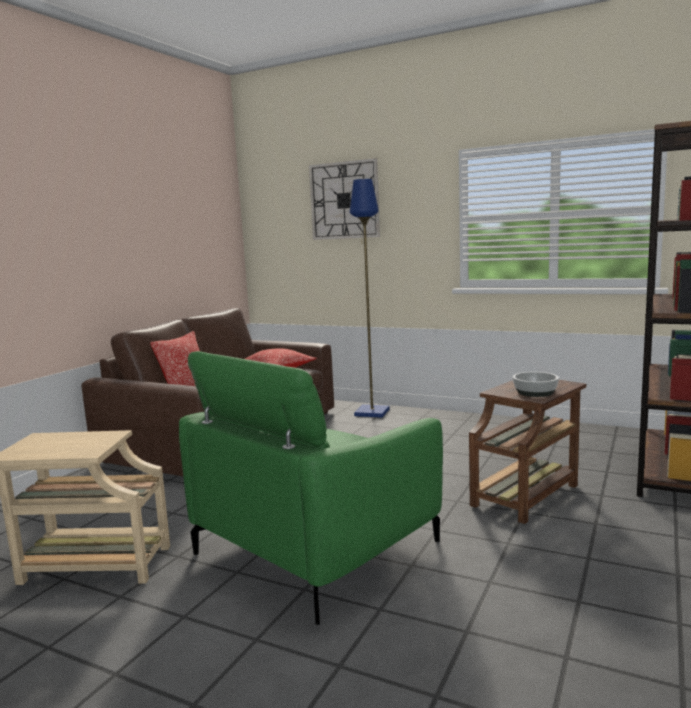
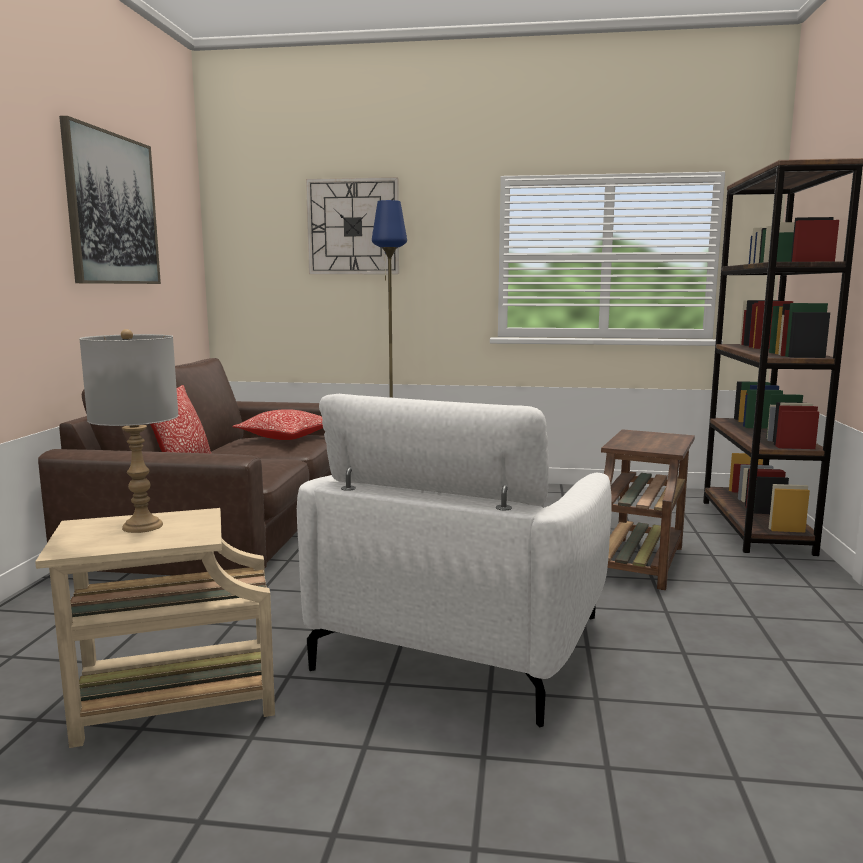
camera: 20 degrees left, 0 degrees up
green armchair [179,351,443,625] -> white armchair [297,394,612,727]
bowl [513,372,559,397] -> none
none -> picture [59,116,161,284]
none -> grey table lamp [79,329,179,533]

